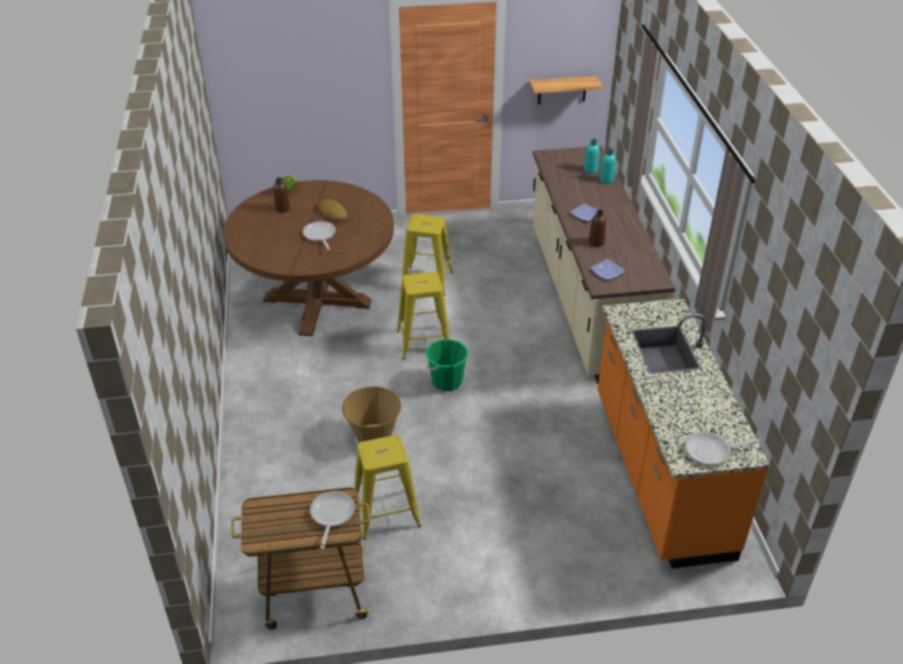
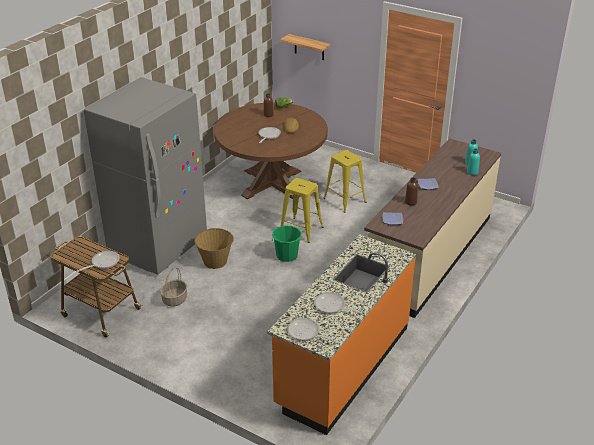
camera: 40 degrees right, 5 degrees down
yellow stool [355,435,421,540] -> basket [160,267,187,307]
shelf [529,76,603,105] -> shelf moved to [280,34,330,60]
none -> grey fridge [84,77,207,275]
none -> frying pan [314,292,363,314]

